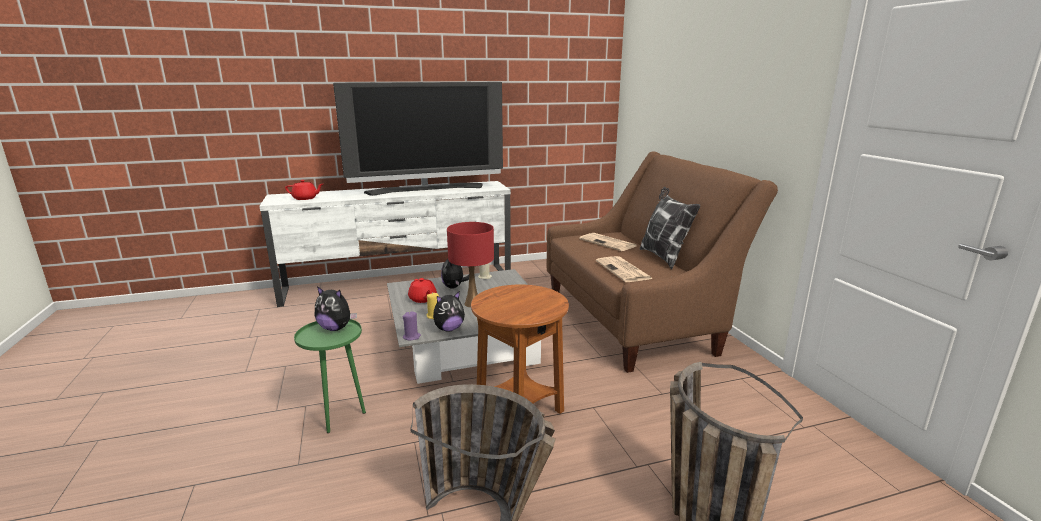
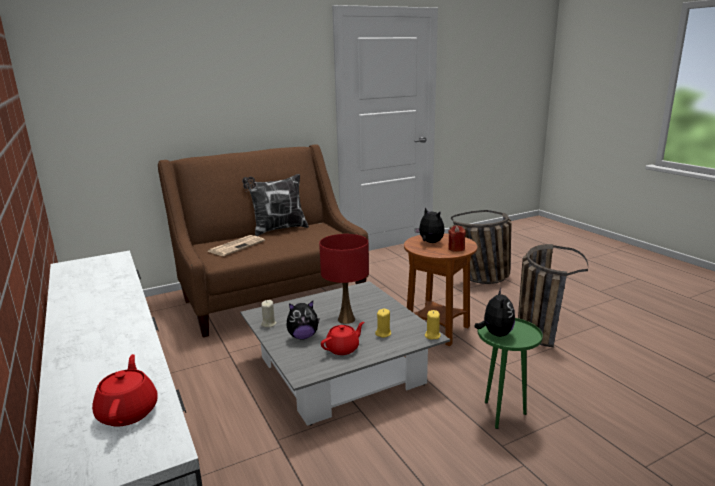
camera: 100 degrees left, 0 degrees up
television [333,82,503,196] -> none
purple candle [403,311,421,340] -> yellow candle [425,310,441,340]
plush toy [433,292,465,332] -> plush toy moved to [415,207,444,243]
newspaper [596,256,653,282] -> none
none -> red candle [448,225,466,252]

